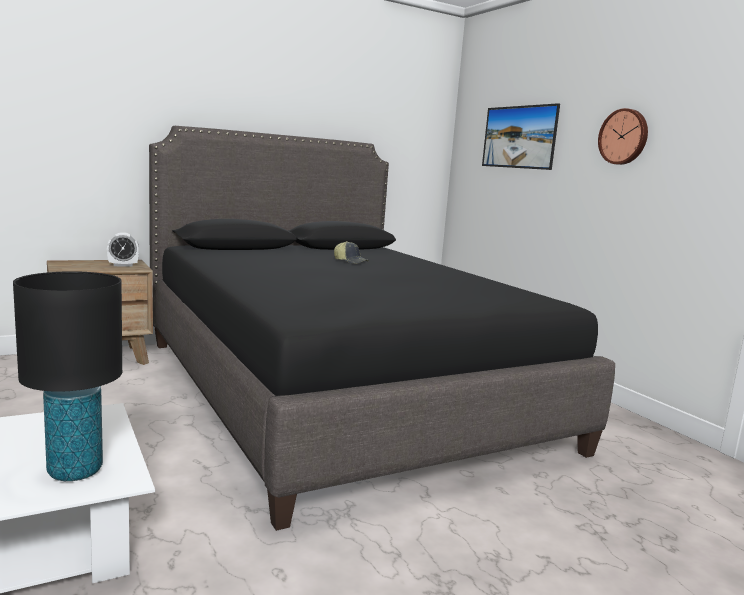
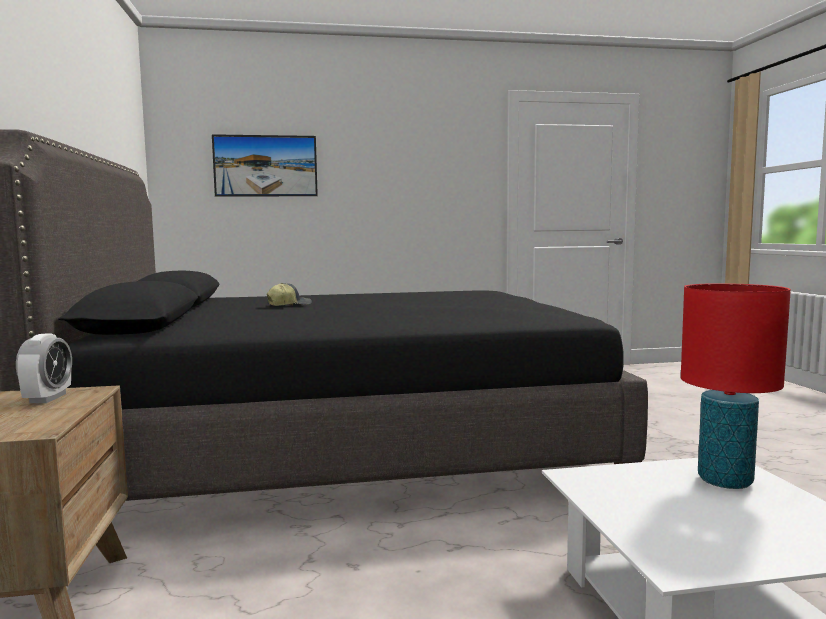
camera: 70 degrees left, 5 degrees down
black table lamp [13,271,122,481] -> red table lamp [681,283,791,489]
wall clock [598,108,648,165] -> none

